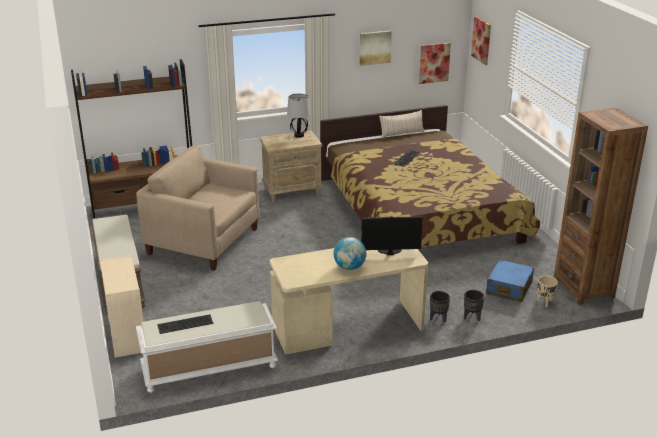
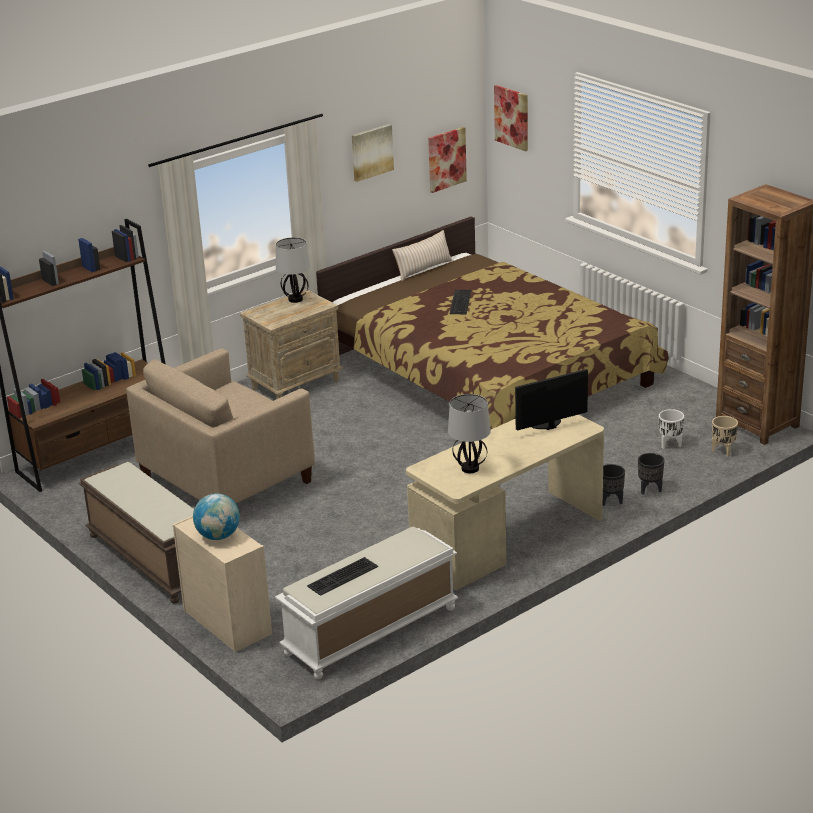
camera: 20 degrees left, 0 degrees up
beige armchair [136,145,260,271] -> beige armchair turned 45 degrees counterclockwise [126,348,315,503]
globe [333,237,366,270] -> globe moved to [193,493,240,540]
blue suitcase [486,260,534,302] -> white planter [659,409,684,449]
none -> table lamp [448,394,491,473]

